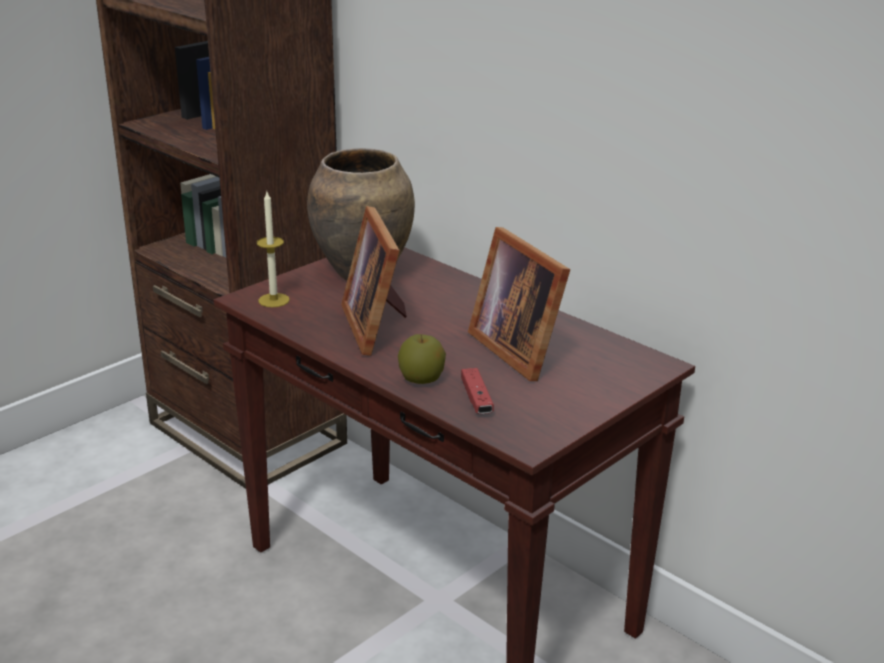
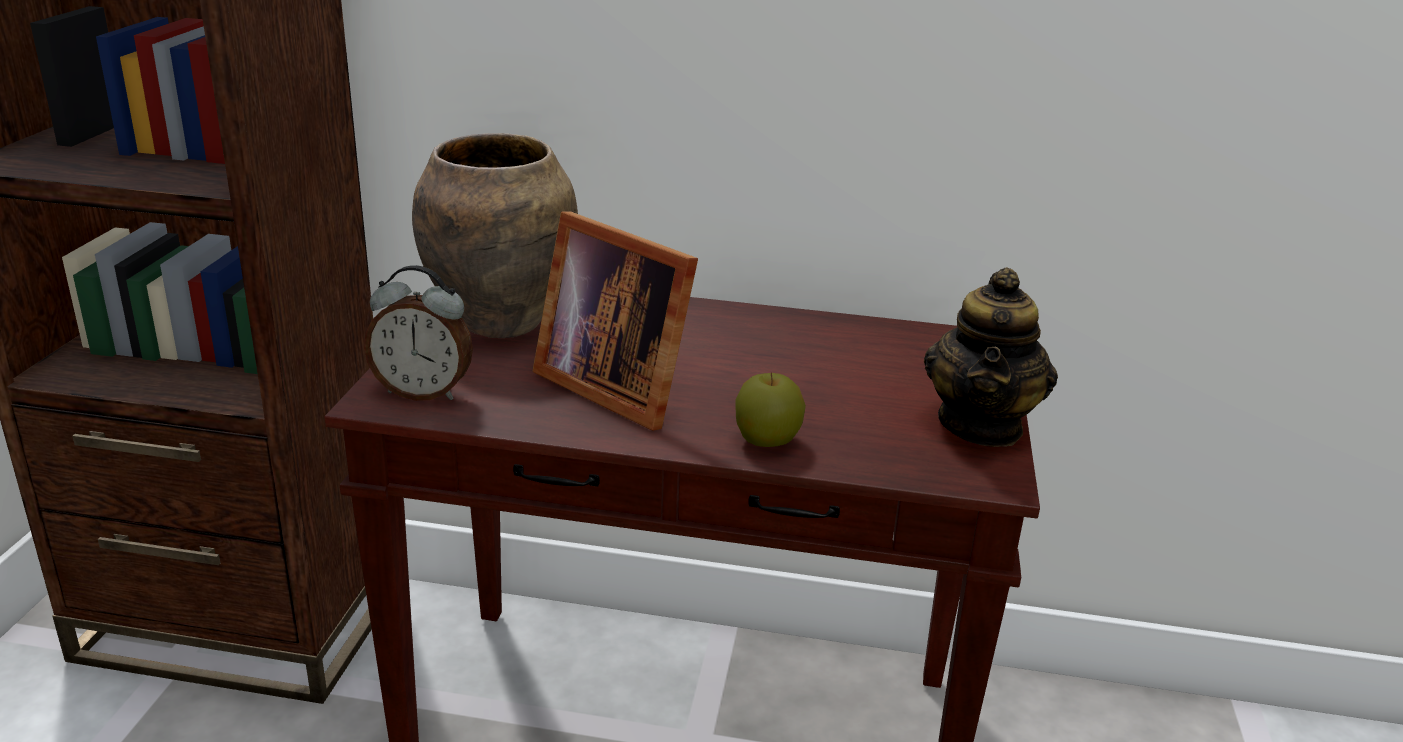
camera: 35 degrees left, 0 degrees up
candle [257,192,290,307] -> alarm clock [364,265,473,401]
red game controller [461,368,494,414] -> none
picture frame [468,227,570,381] -> none
none -> teapot [924,267,1058,447]

